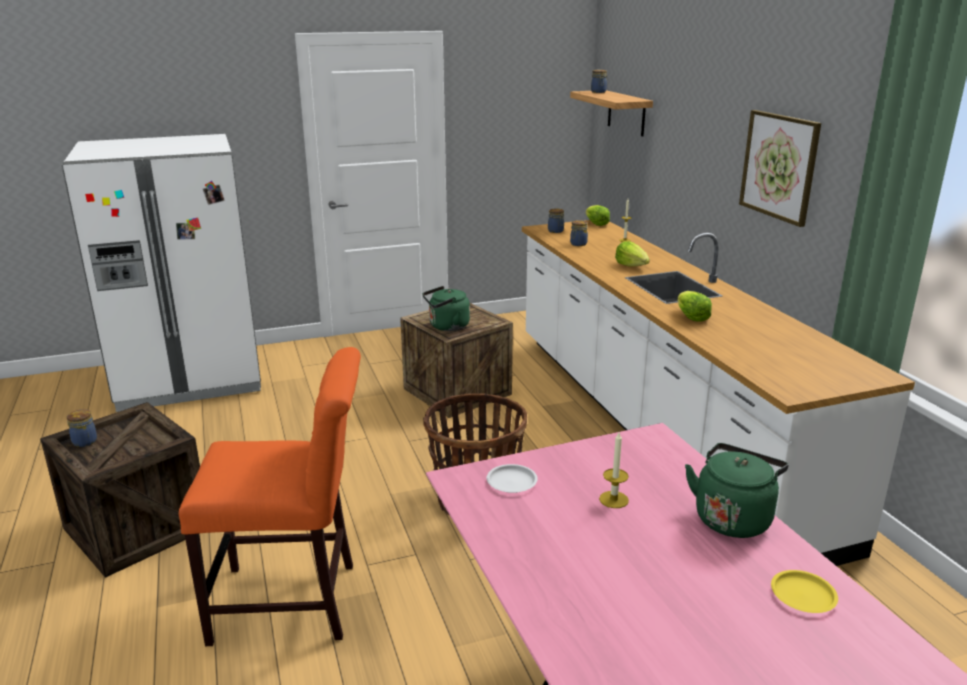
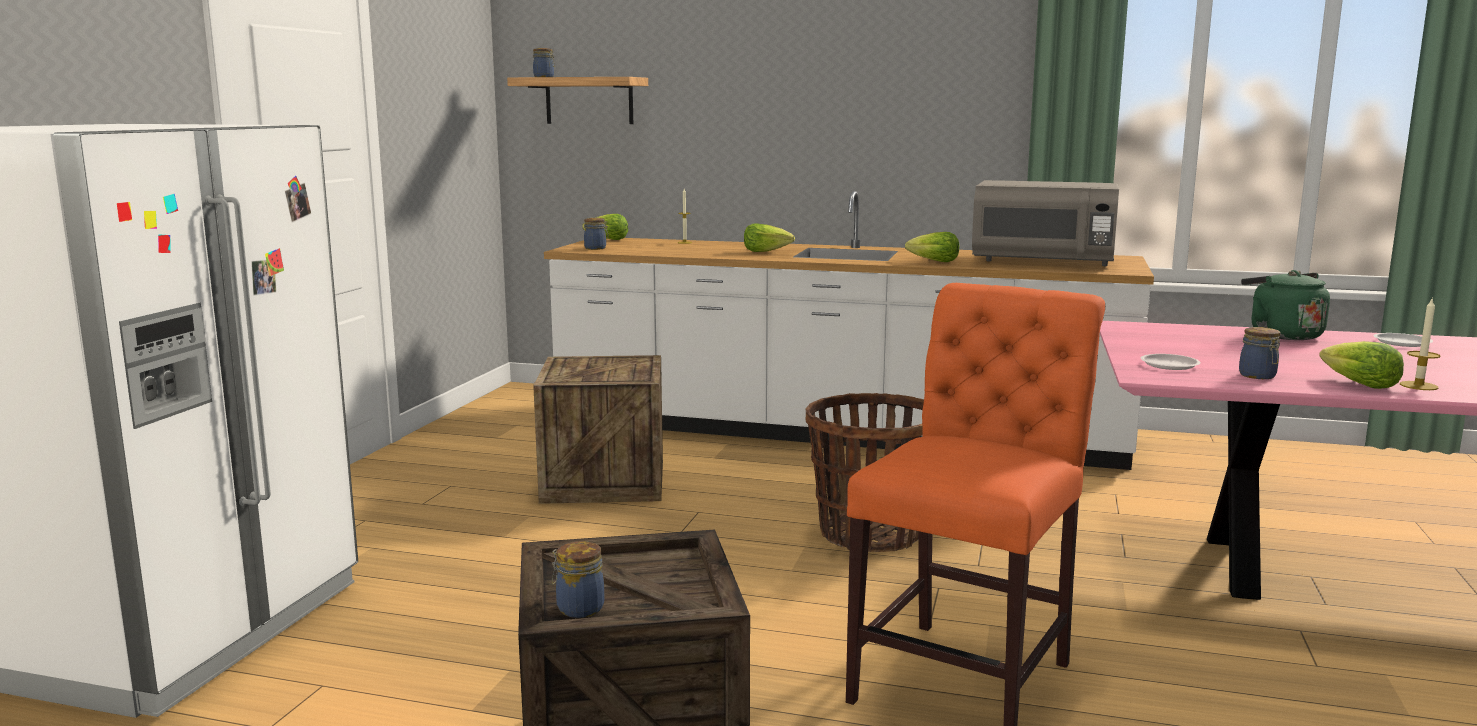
camera: 55 degrees left, 10 degrees down
green kettle [423,286,470,331] -> none
jar [570,220,588,246] -> jar moved to [1239,327,1281,379]
candle [599,432,629,508] -> candle moved to [1400,299,1440,390]
picture [739,110,821,227] -> none
yellow plate [771,570,838,613] -> white plate [1374,333,1433,347]
none -> grey microwave [972,180,1119,266]
none -> lettuce [1319,341,1404,389]

